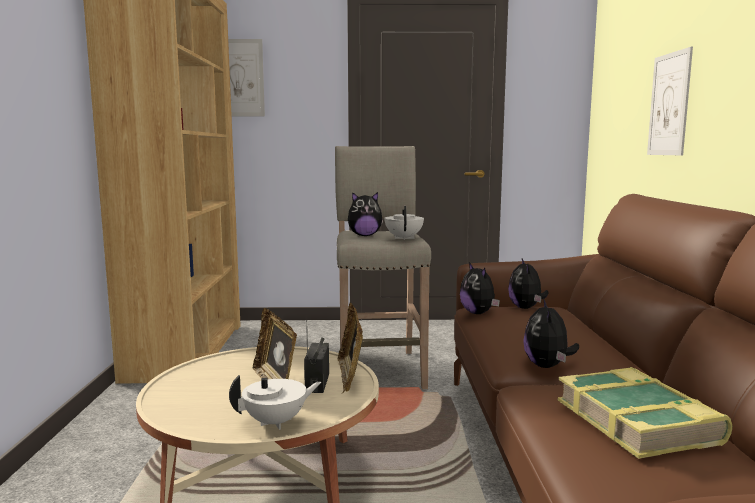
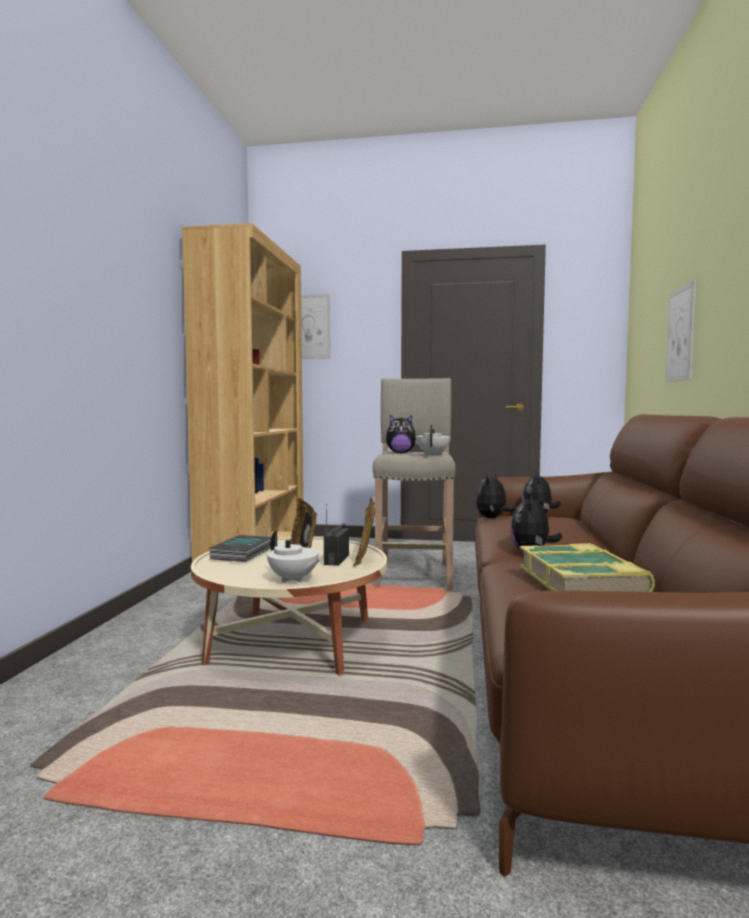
camera: 10 degrees right, 5 degrees down
white teapot [229,375,321,430] -> white teapot turned 60 degrees clockwise [267,531,320,583]
plush toy [460,263,500,314] -> plush toy turned 45 degrees clockwise [476,473,517,518]
none -> book [209,535,271,562]

